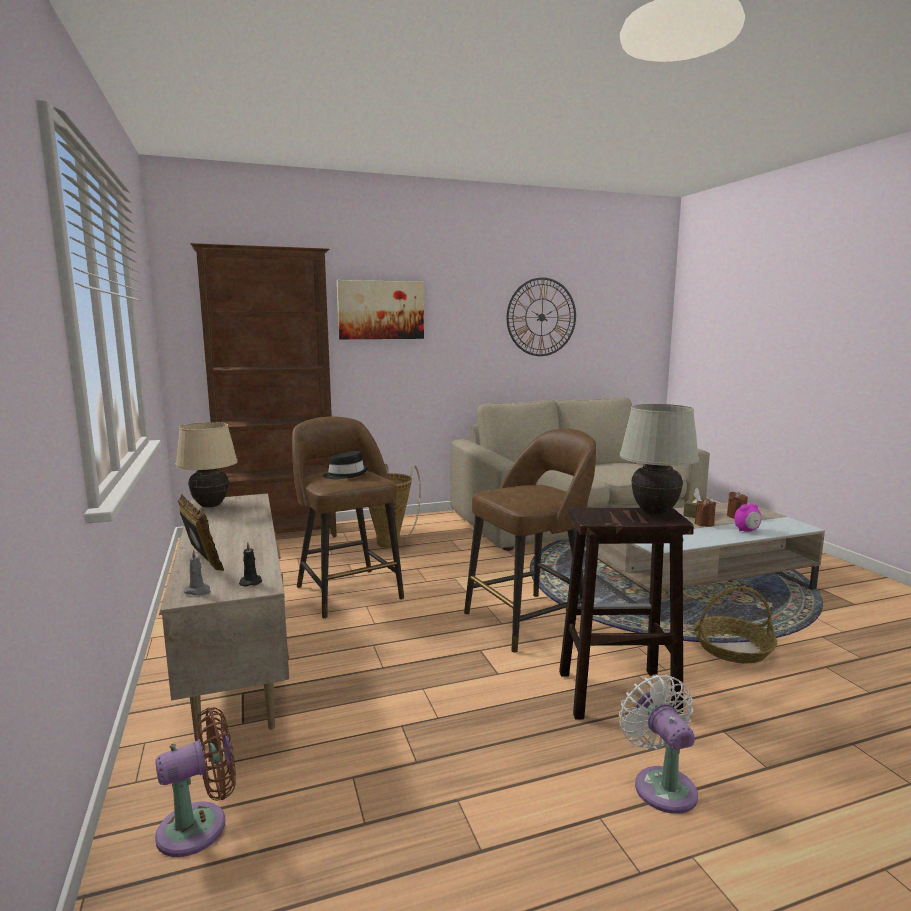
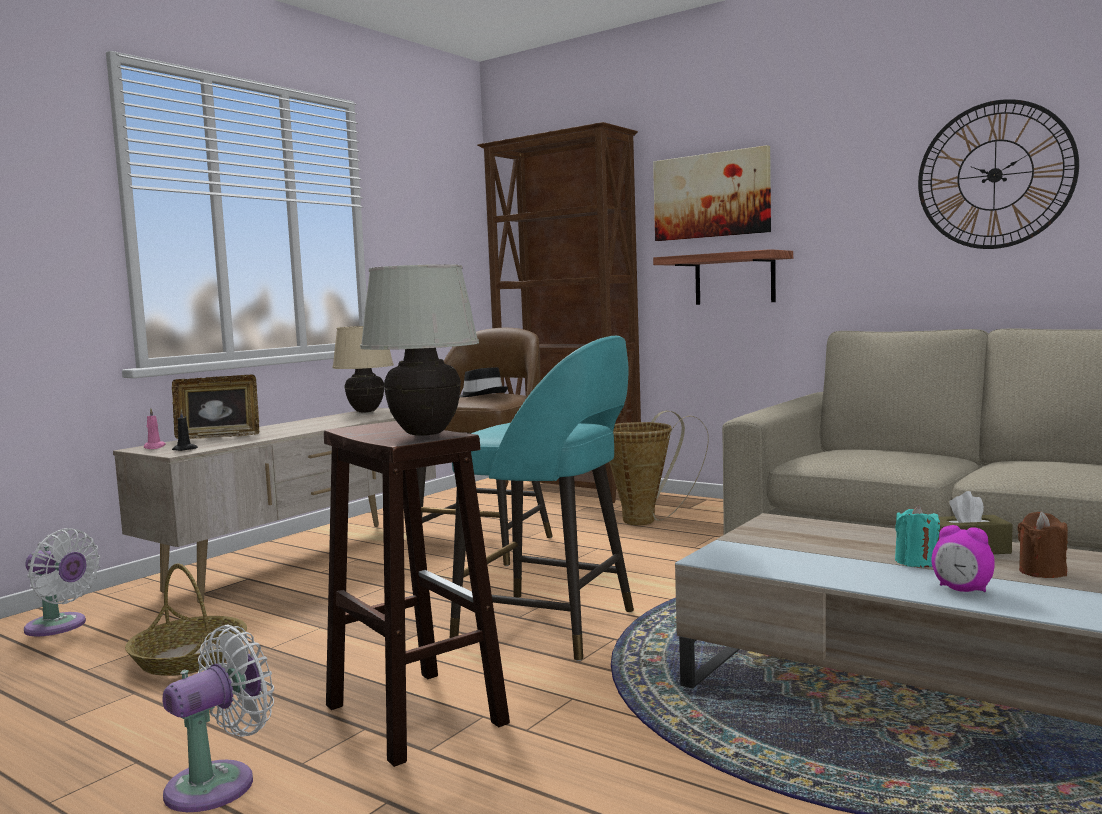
camera: 55 degrees right, 5 degrees down
brown fan [155,707,236,857] -> white fan [24,528,101,636]
picture frame [178,494,224,571] -> picture frame turned 60 degrees clockwise [172,375,259,439]
grey candle [184,549,211,595] -> pink candle [144,409,166,449]
brown stool [464,428,596,653] -> turquoise stool [450,336,634,661]
basket [693,587,777,663] -> basket moved to [125,563,247,676]
brown candle [694,498,716,527] -> turquoise candle [895,505,940,568]
none -> shelf [653,249,793,305]

